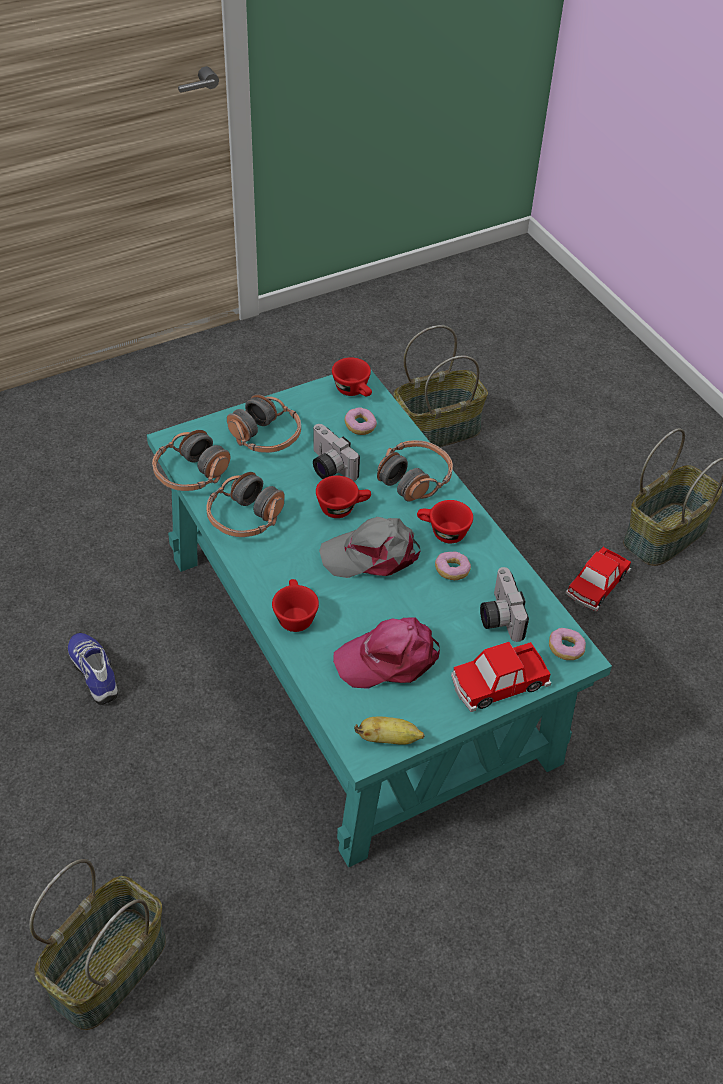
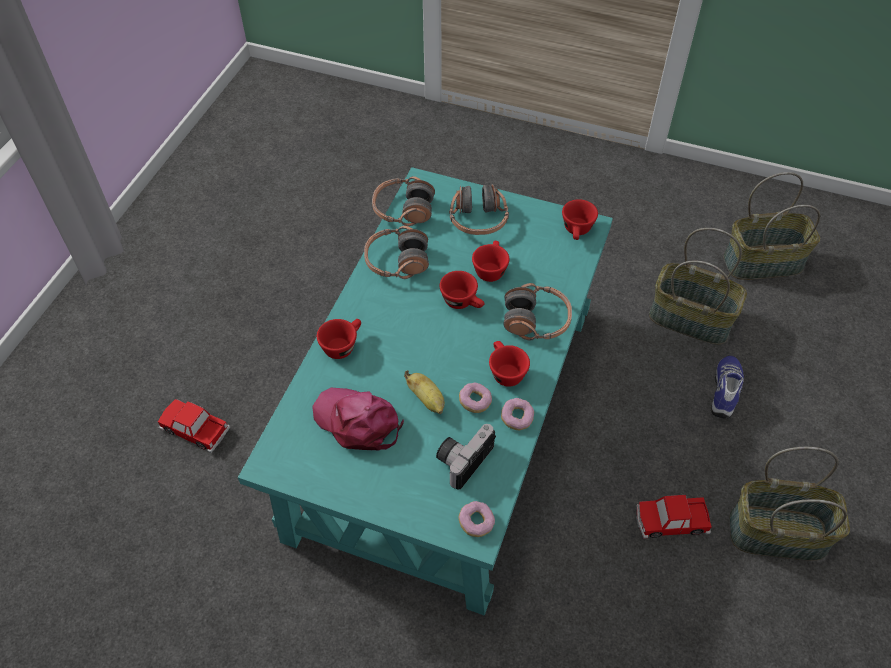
camera: 50 degrees right, 5 degrees up
basket [29,859,166,1030] -> basket moved to [723,172,820,280]
shoe [68,632,118,705] -> shoe moved to [711,355,744,419]
camera [313,424,360,481] -> red cup [472,241,509,282]
grey cap [319,517,421,578] -> none
donut [345,407,377,435] -> donut moved to [501,398,534,430]
banana [354,717,425,745] -> banana moved to [404,370,445,414]
toy car [451,642,551,712] -> toy car moved to [158,399,230,453]

